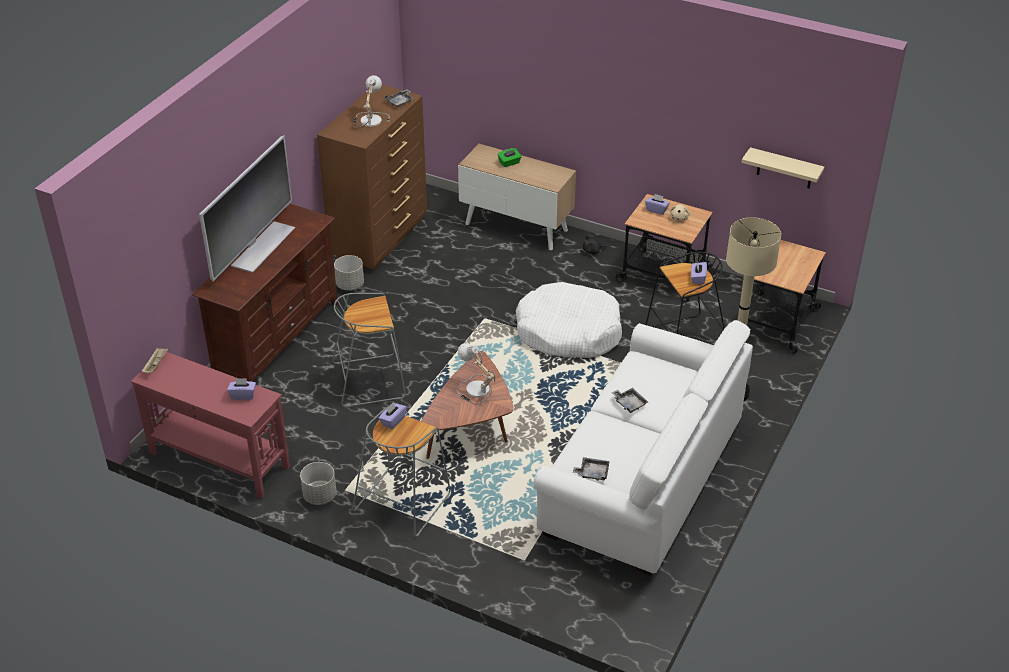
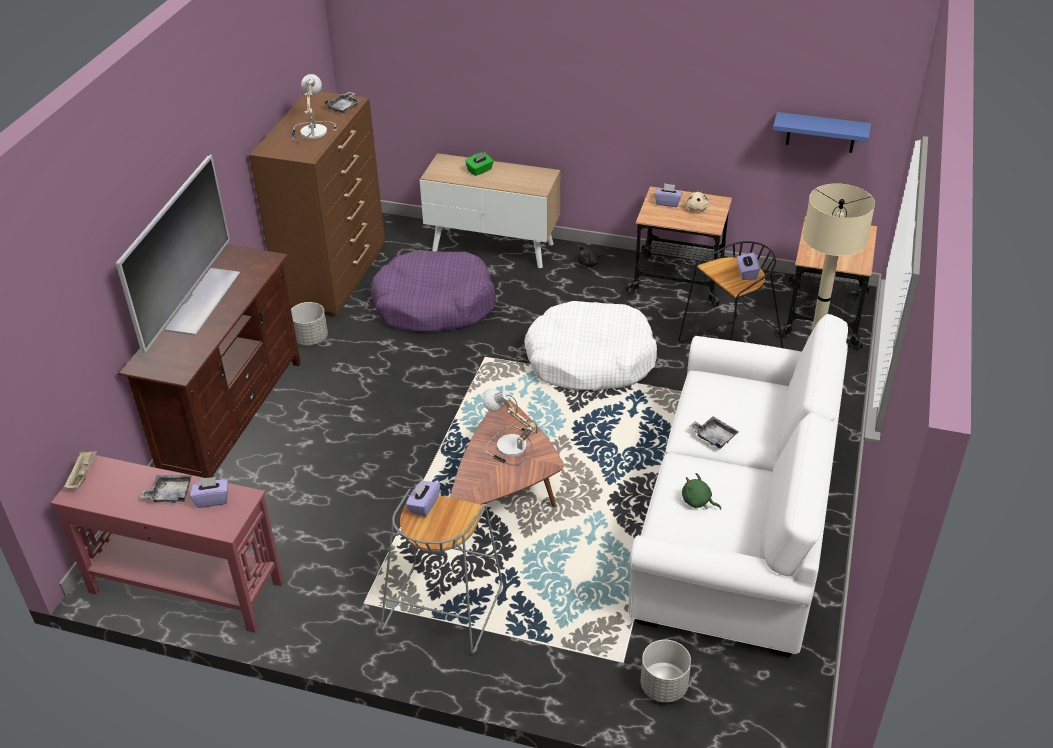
camera: 10 degrees left, 0 degrees up
grey planter [300,462,336,505] -> grey planter moved to [641,640,691,703]
grey stool [333,293,406,408] -> none
grey tray [573,457,610,480] -> grey tray moved to [140,475,192,503]
beige shelf [741,147,824,189] -> blue shelf [773,112,871,153]
none -> purple dog bed [370,251,496,333]
none -> green plush toy [682,473,721,510]

